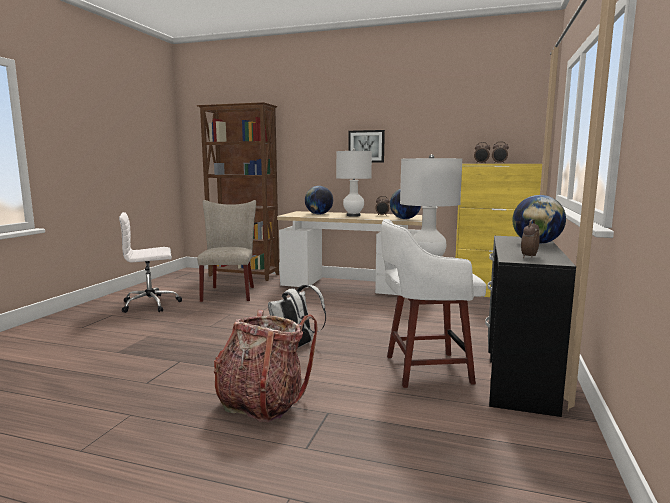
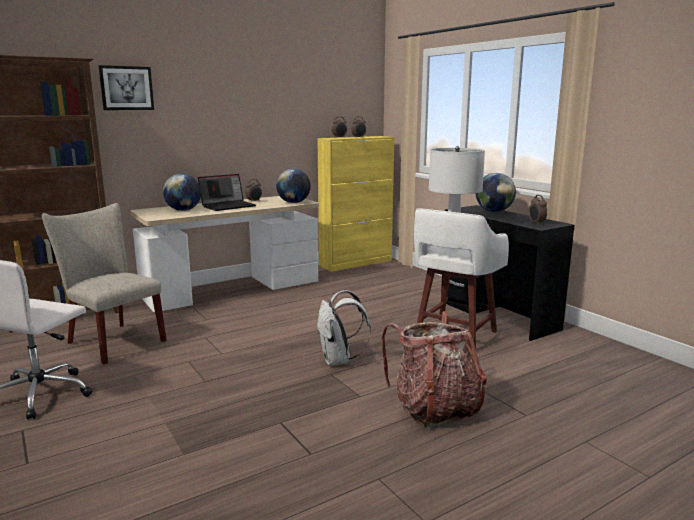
camera: 50 degrees left, 5 degrees up
white table lamp [336,149,372,217] -> laptop [198,174,256,211]
picture [348,130,385,162] -> picture moved to [98,65,154,110]

